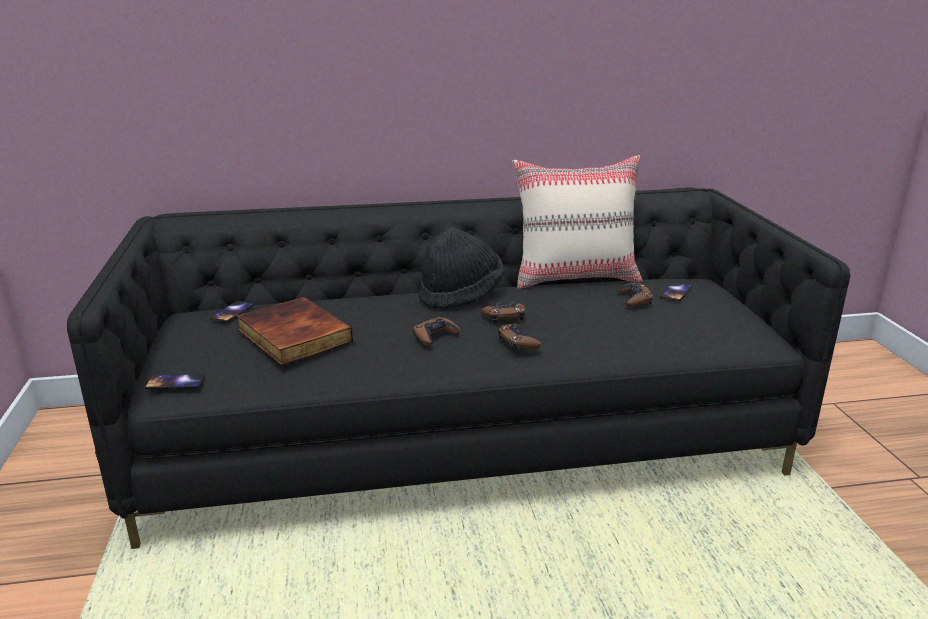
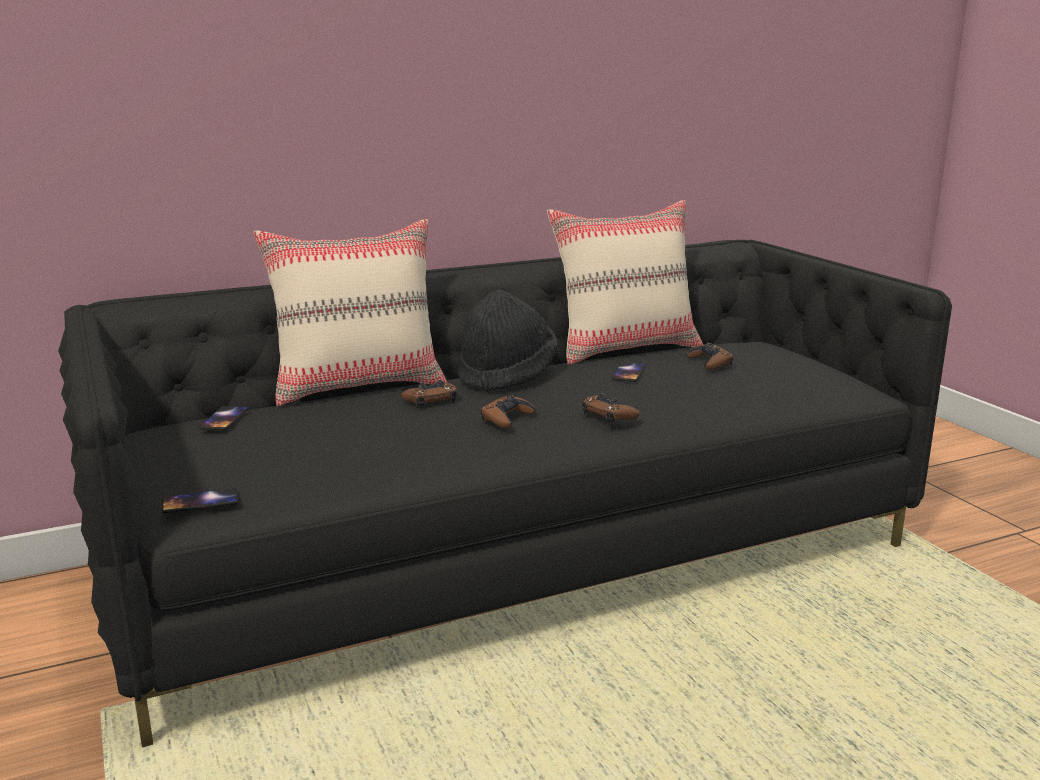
camera: 15 degrees left, 5 degrees down
book [236,297,353,366] -> none
brown game controller [482,301,526,324] -> brown game controller moved to [401,380,457,408]
phone [660,282,692,301] -> phone moved to [611,362,645,382]
none -> beige pillow [254,219,447,406]

